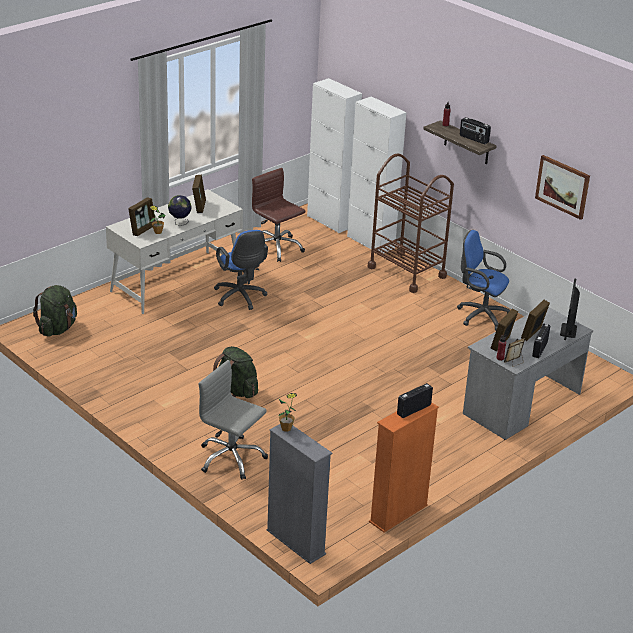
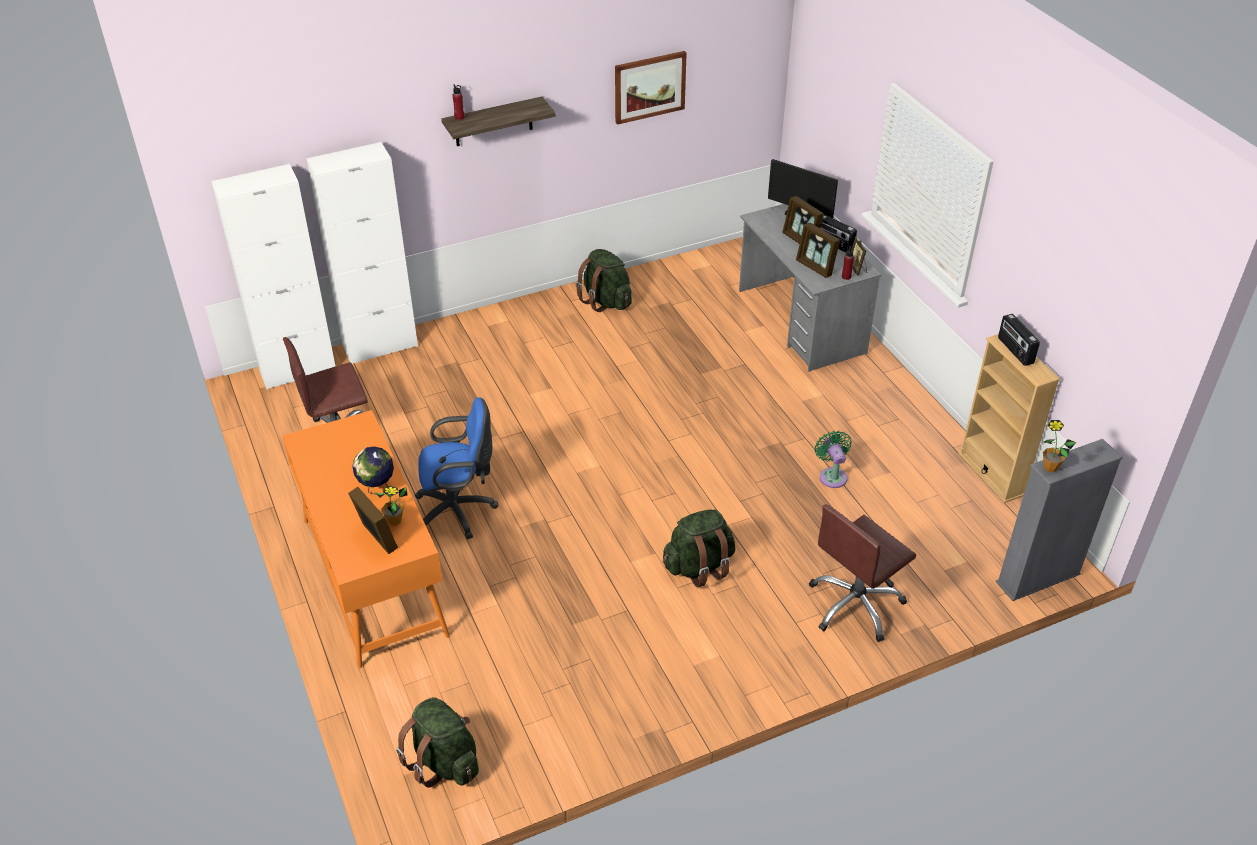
camera: 70 degrees left, 10 degrees up
white desk [106,189,243,314] -> orange desk [282,410,450,669]
picture frame [192,175,206,213] -> none
grey office chair [199,360,268,480] -> brown office chair [809,504,916,642]
brown cart [368,153,454,293] -> none
orange bookcase [369,402,439,532] -> beige bookcase [958,334,1060,503]
blue office chair [457,230,510,331] -> green backpack [576,249,632,312]
radio [460,117,491,144] -> none
none -> green fan [815,431,852,488]

